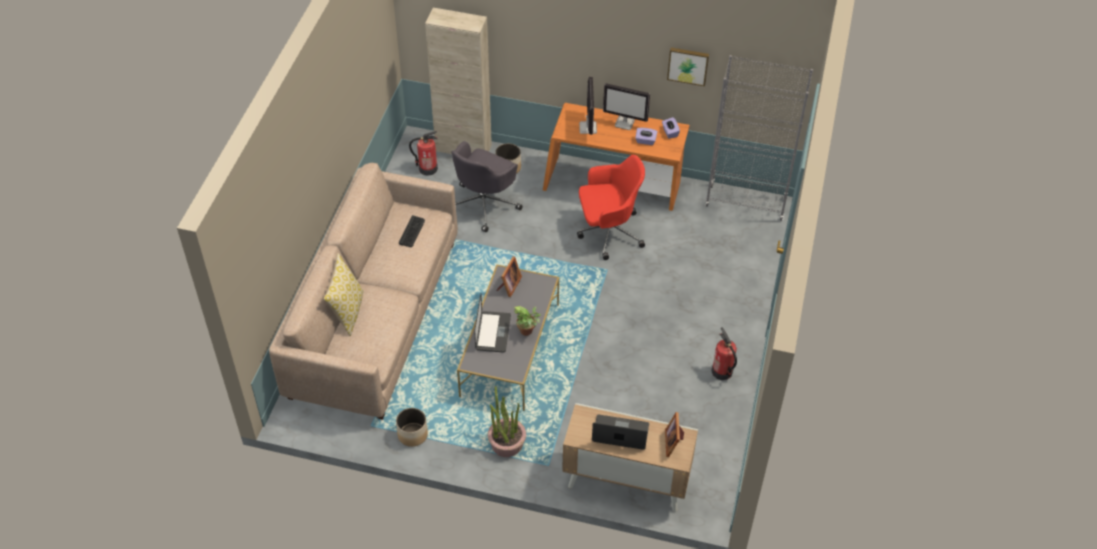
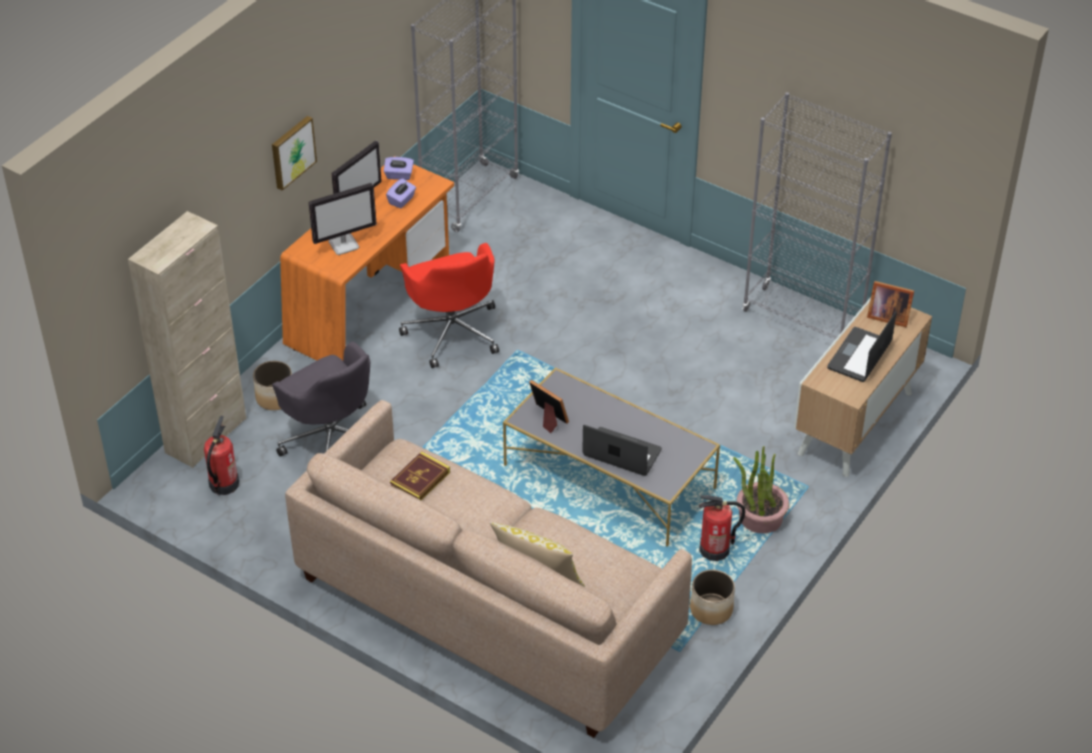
camera: 70 degrees left, 5 degrees down
keyboard [399,215,425,247] -> book [390,451,450,500]
potted plant [514,306,541,336] -> none
red office chair [577,155,645,260] -> red office chair turned 150 degrees clockwise [399,243,499,368]
monitor [579,76,597,135] -> monitor turned 135 degrees clockwise [309,183,377,255]
picture [667,47,709,86] -> picture moved to [272,116,317,191]
fire extinguisher [711,327,737,380] -> fire extinguisher moved to [699,495,746,561]
none -> grey bookcase [743,92,892,339]

